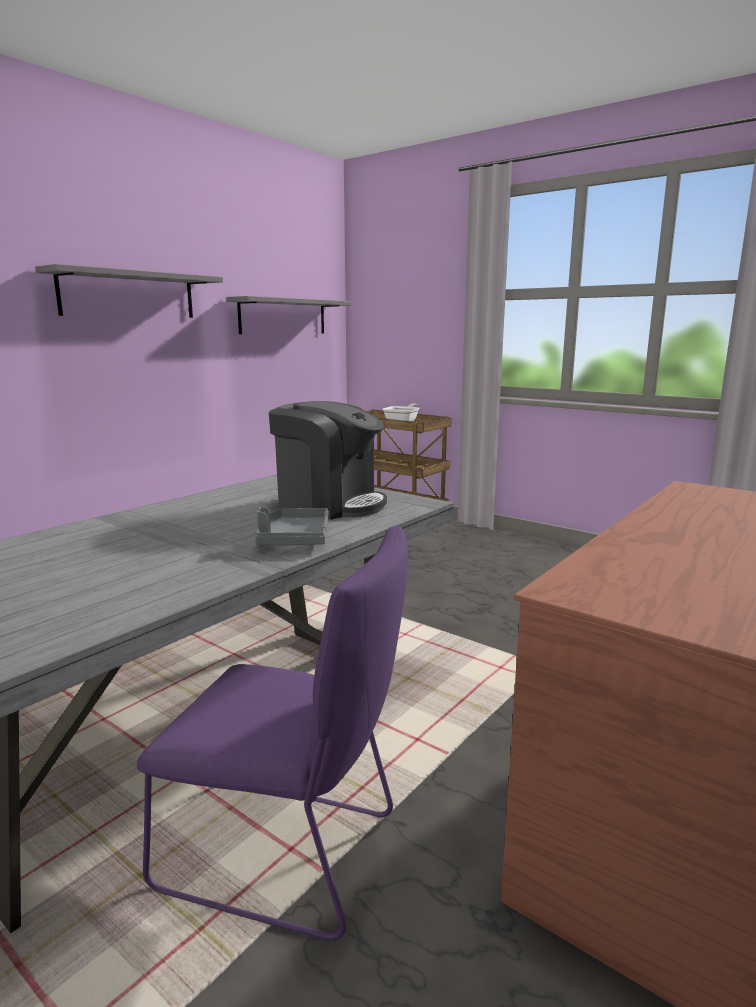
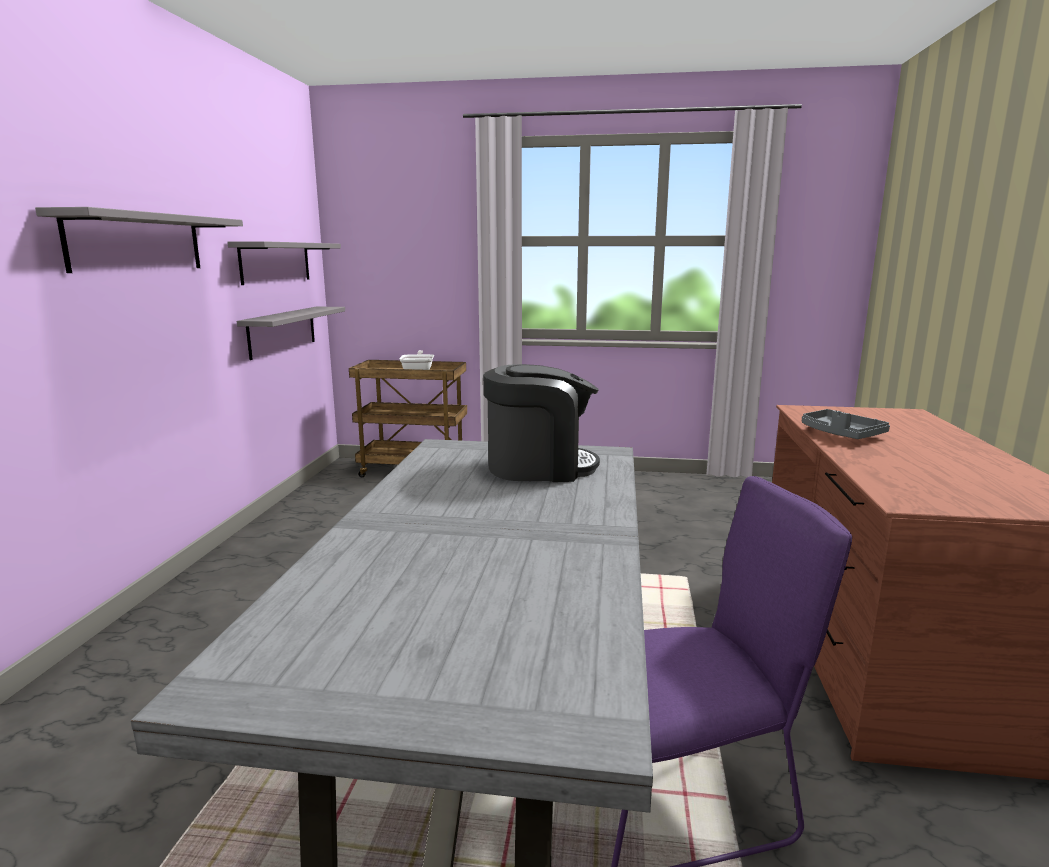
camera: 30 degrees left, 0 degrees up
grey tray [255,507,329,545] -> grey tray moved to [802,409,890,439]
none -> grey shelf [237,307,345,360]

